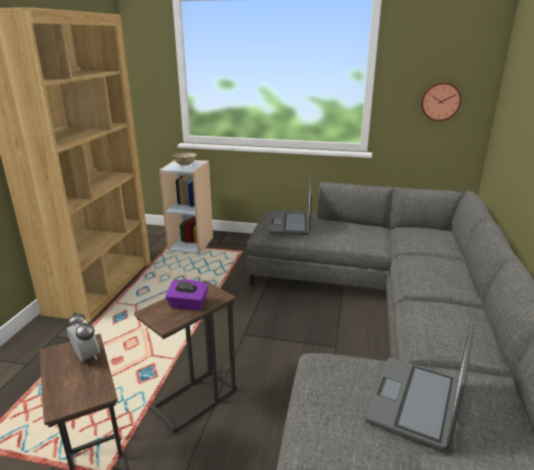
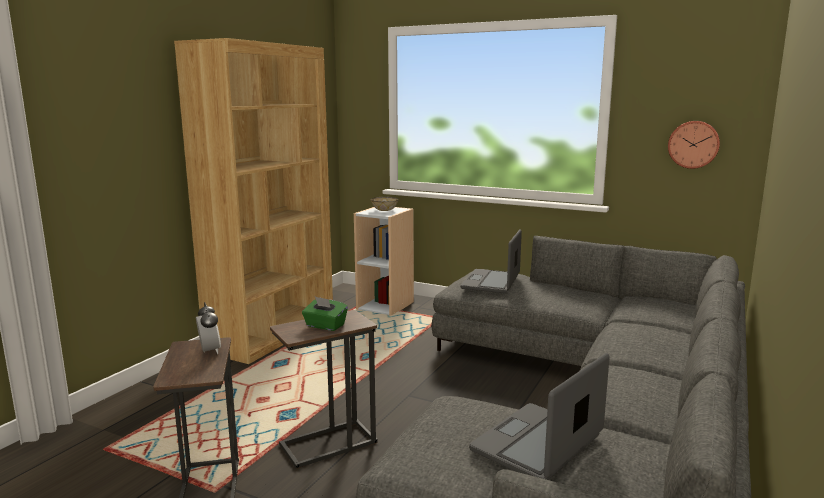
camera: 15 degrees right, 10 degrees down
purple tissue box [165,279,208,311] -> green tissue box [302,296,348,331]

